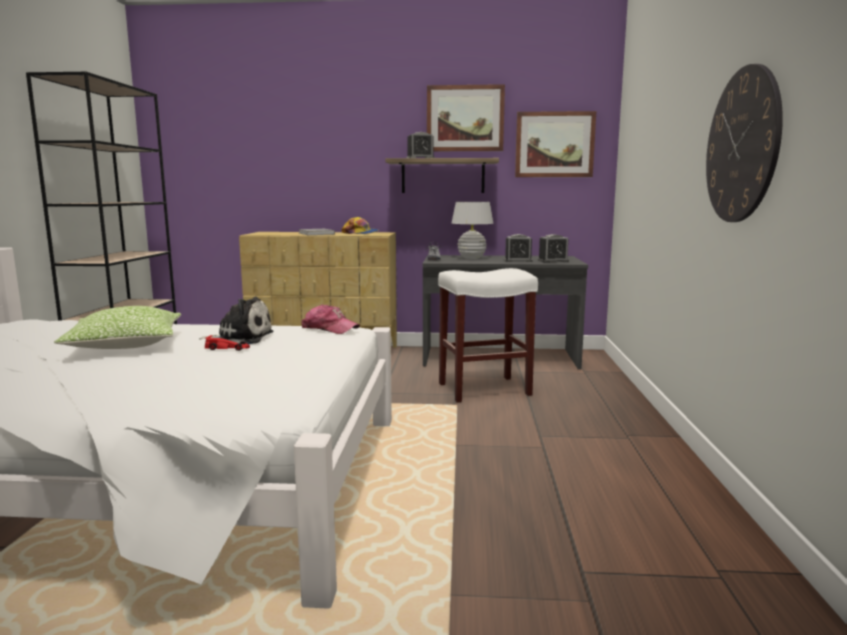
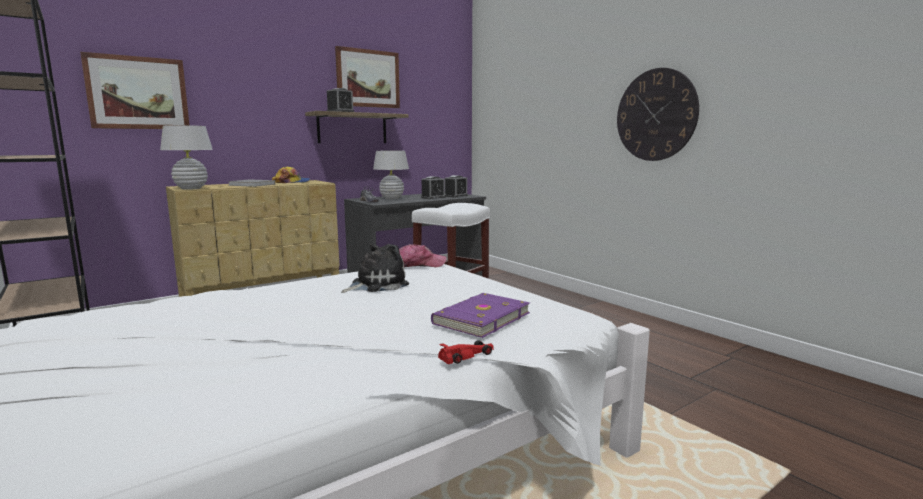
camera: 40 degrees left, 0 degrees up
pillow [54,306,181,349] -> none
red toy car [205,335,250,351] -> red toy car moved to [438,340,494,364]
picture [515,111,596,177] -> picture moved to [80,52,189,129]
none -> white table lamp [160,125,213,190]
none -> purple book [431,293,530,338]

